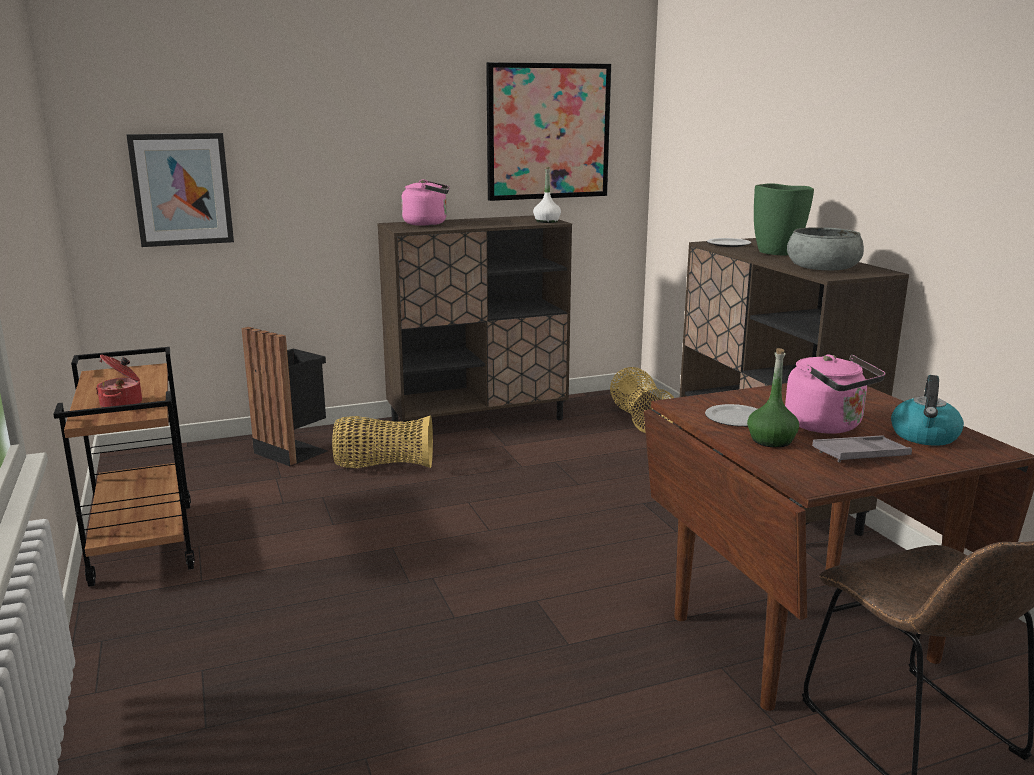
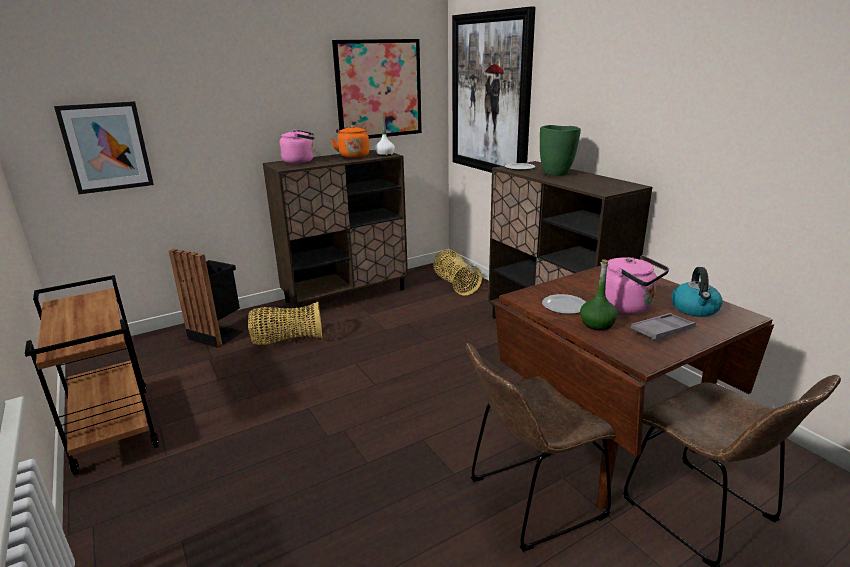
camera: 10 degrees left, 5 degrees up
cooking pot [96,355,142,407] -> none
grey bowl [787,227,864,270] -> none
none -> orange kettle [330,125,370,158]
none -> picture [452,7,536,173]
none -> brown chair [466,343,616,552]

